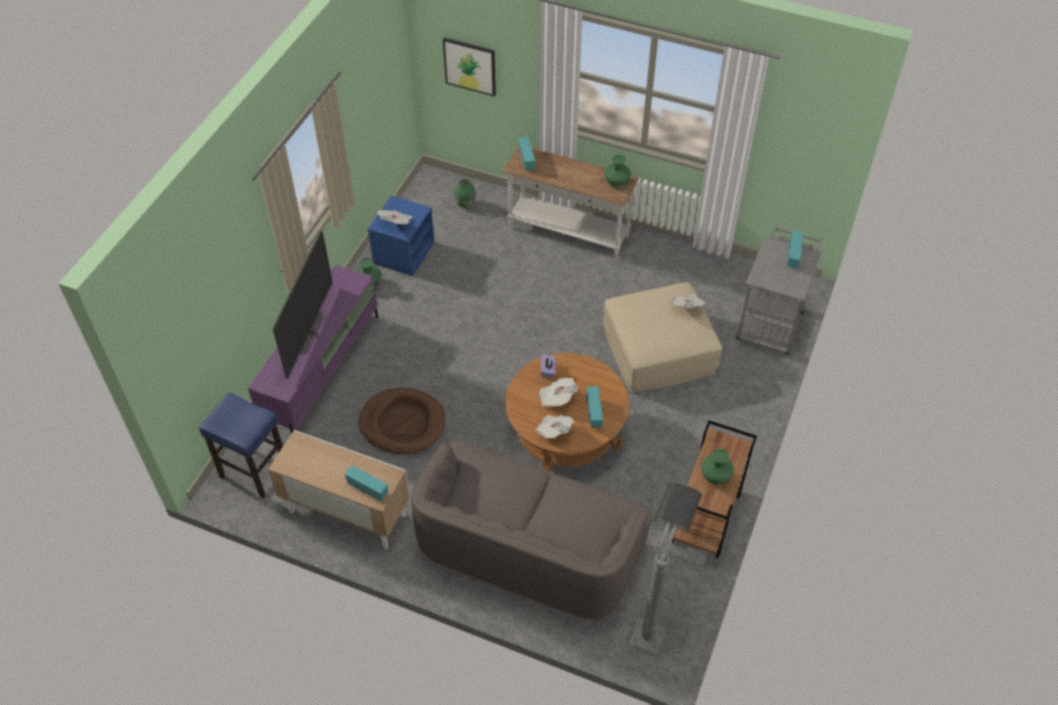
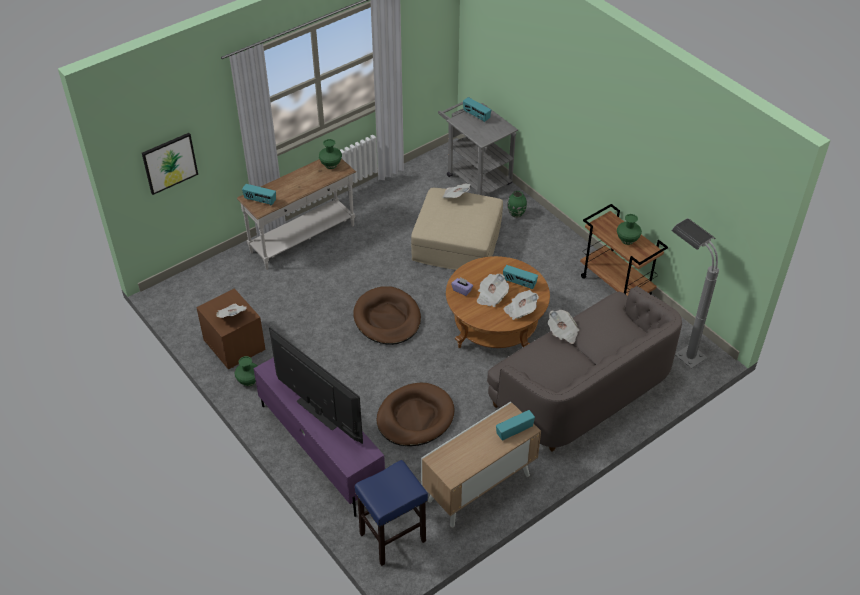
camera: 60 degrees left, 5 degrees down
blue nightstand [368,196,434,276] -> brown nightstand [196,288,266,370]
green vase [454,179,475,209] -> green vase moved to [507,191,527,218]
none -> brown dog bed [353,286,421,345]
none -> newspaper [548,310,580,344]

